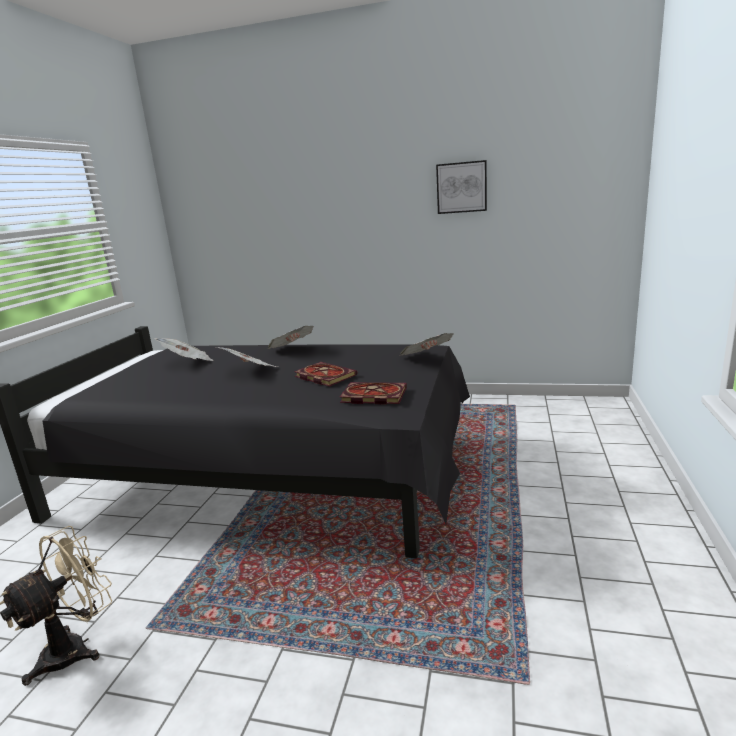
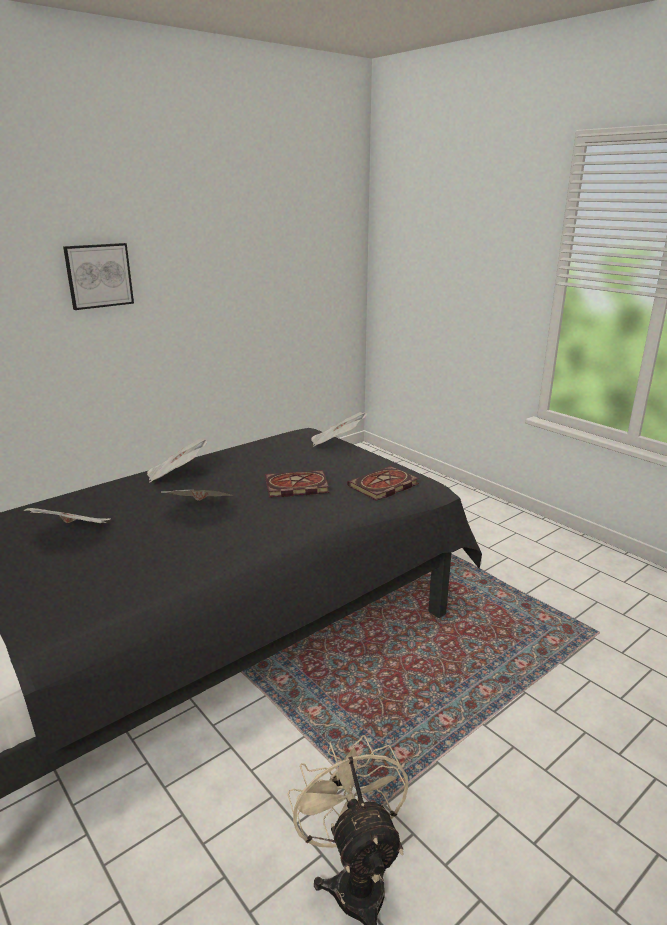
camera: 55 degrees left, 5 degrees up
picture [436,160,487,214] -> picture moved to [63,243,134,310]

